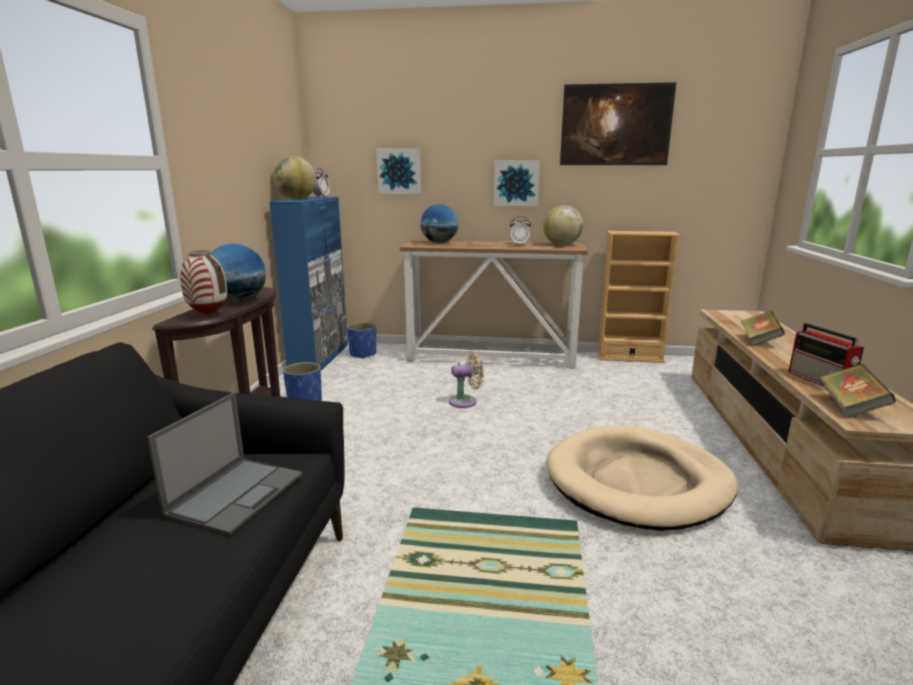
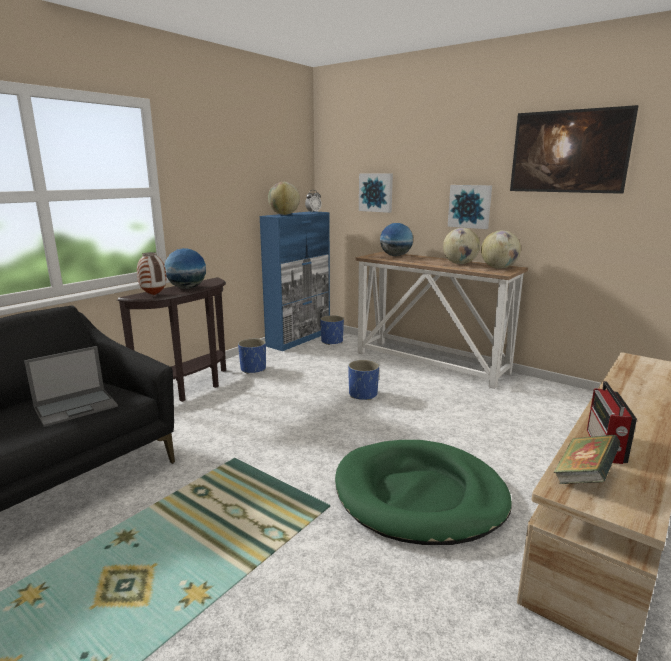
camera: 30 degrees right, 0 degrees up
beige fan [449,351,484,408] -> blue planter [348,360,379,400]
alarm clock [510,216,531,245] -> globe [443,228,480,264]
beige dog bed [546,425,738,531] -> green dog bed [335,440,512,545]
beige bookcase [597,231,681,363] -> none
book [741,311,785,346] -> none

